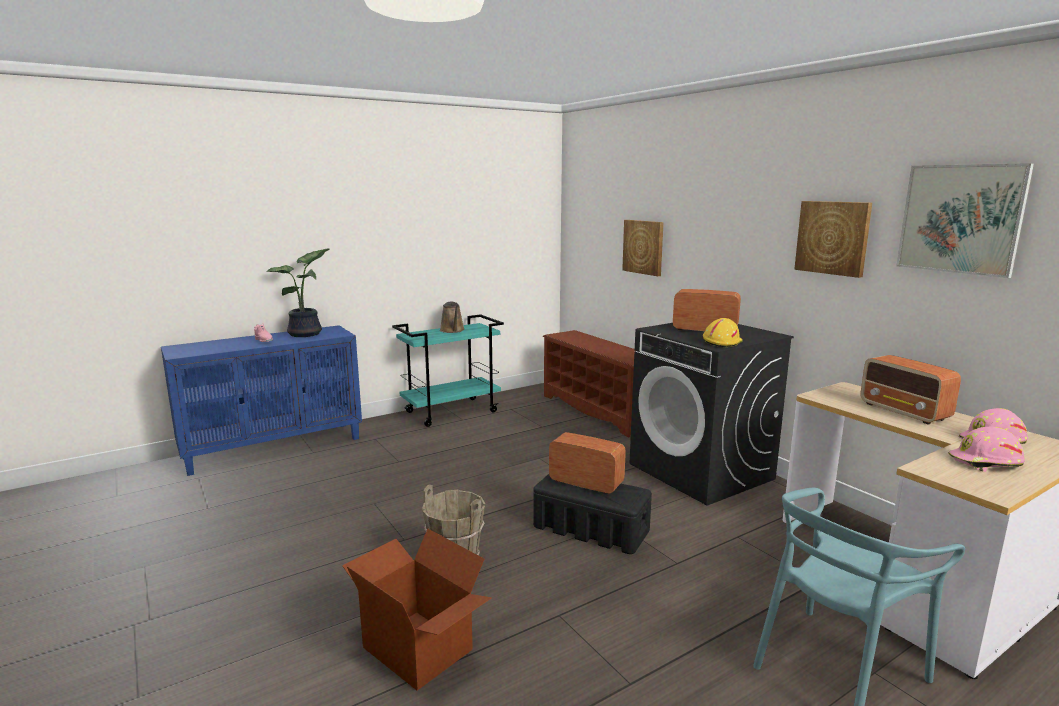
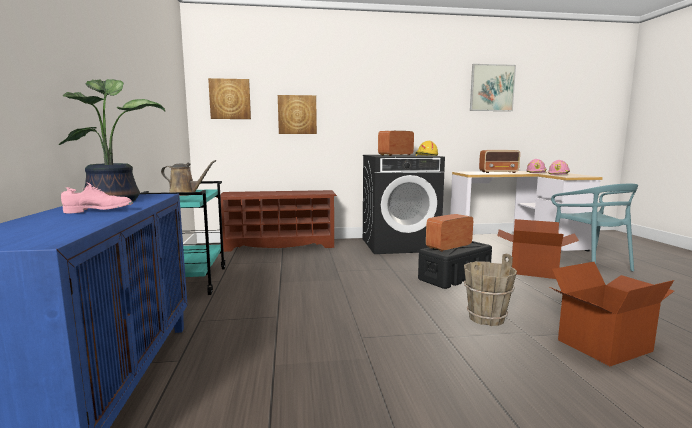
camera: 65 degrees left, 5 degrees down
picture [794,201,872,278] -> picture moved to [208,78,251,119]
none -> cardboard box [497,219,579,279]

